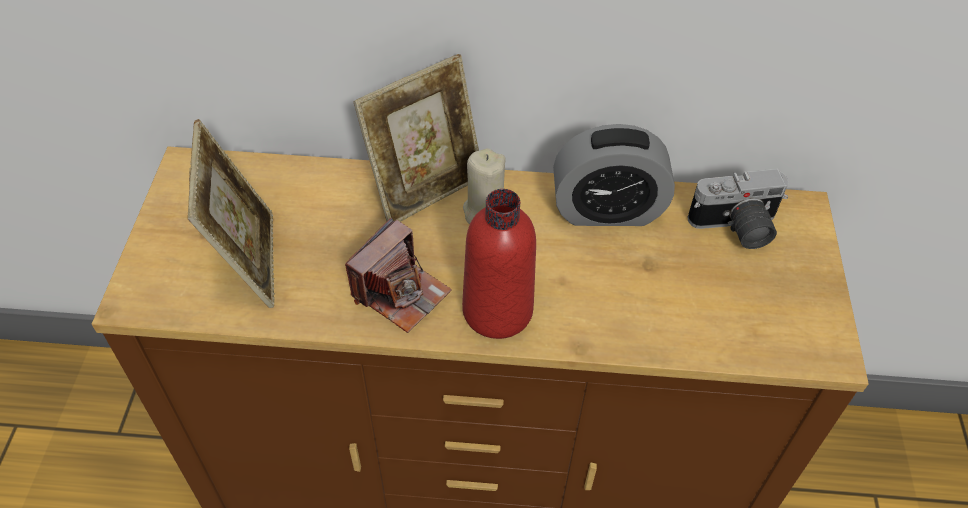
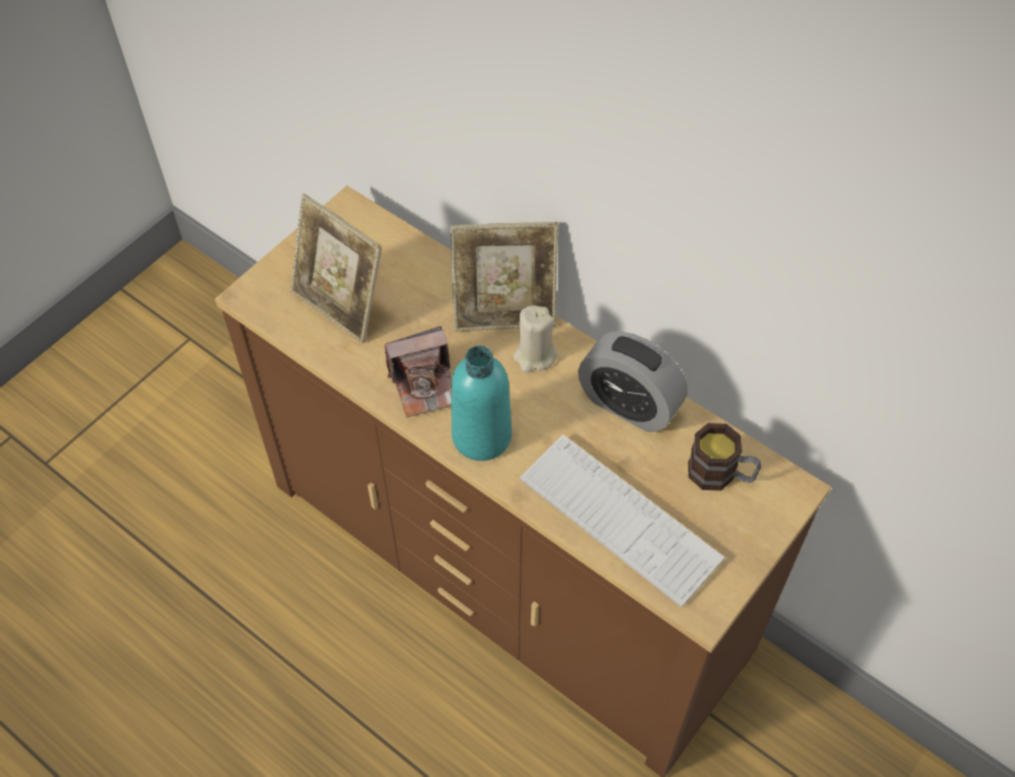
camera: 35 degrees right, 5 degrees up
picture frame [188,119,275,308] -> picture frame turned 105 degrees clockwise [290,194,382,343]
red bottle [462,189,536,339] -> turquoise bottle [451,346,512,461]
camera [688,169,788,249] -> mug [688,423,762,491]
none -> keyboard [520,434,725,607]

